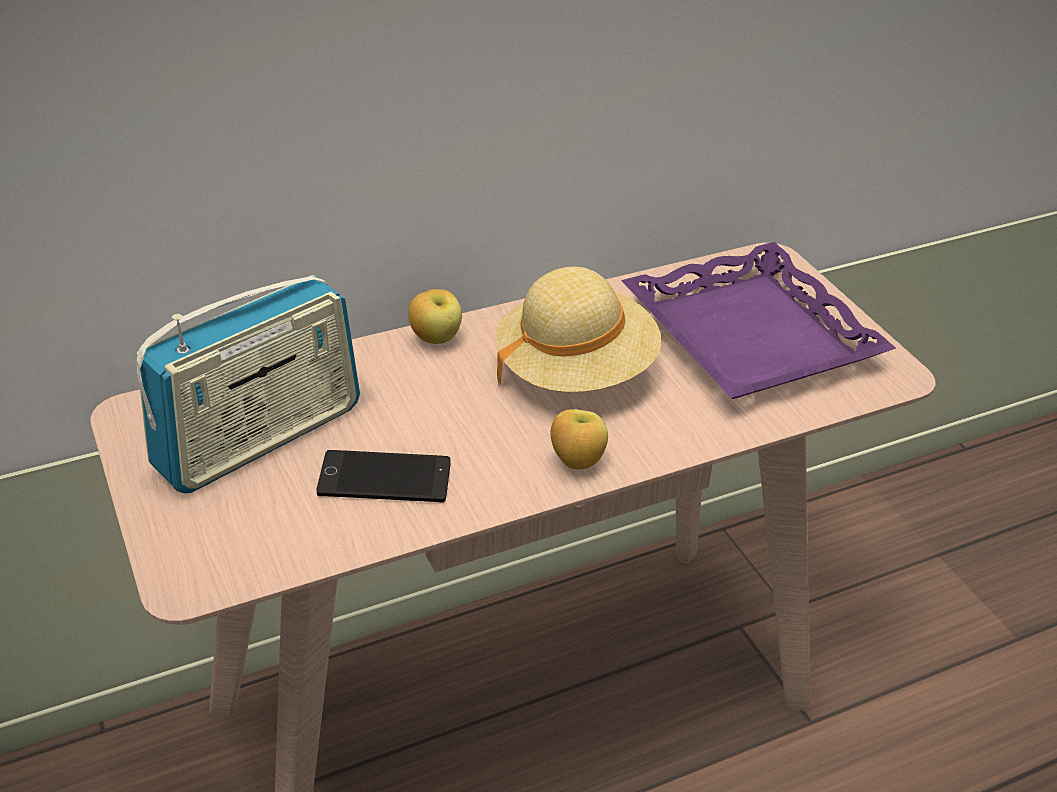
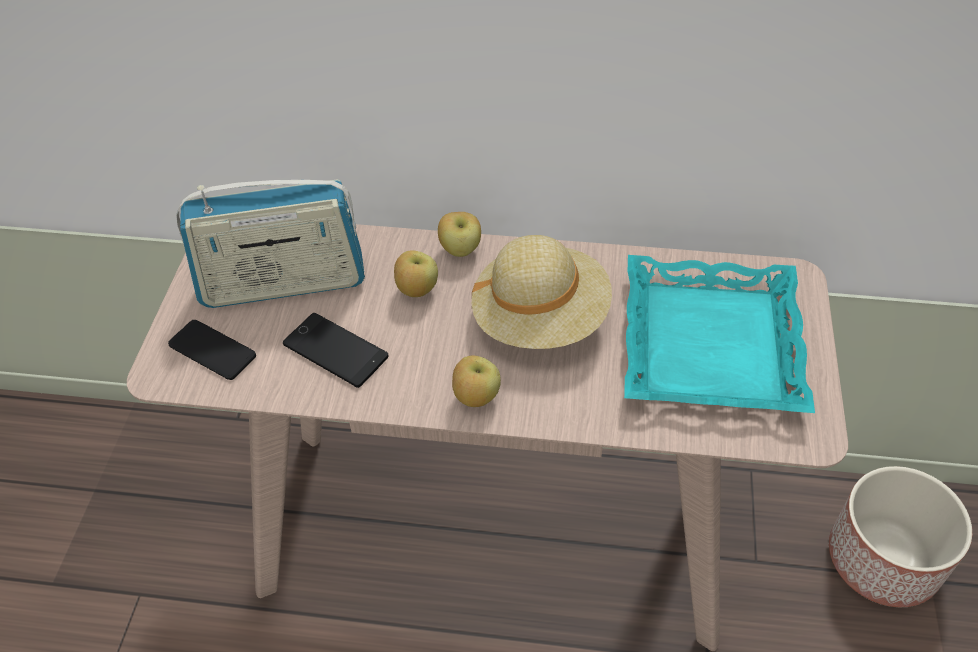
camera: 35 degrees right, 10 degrees up
purple tray [621,242,896,399] -> turquoise tray [624,255,815,413]
none -> phone [168,320,256,380]
none -> apple [394,250,438,297]
none -> planter [829,466,972,607]

